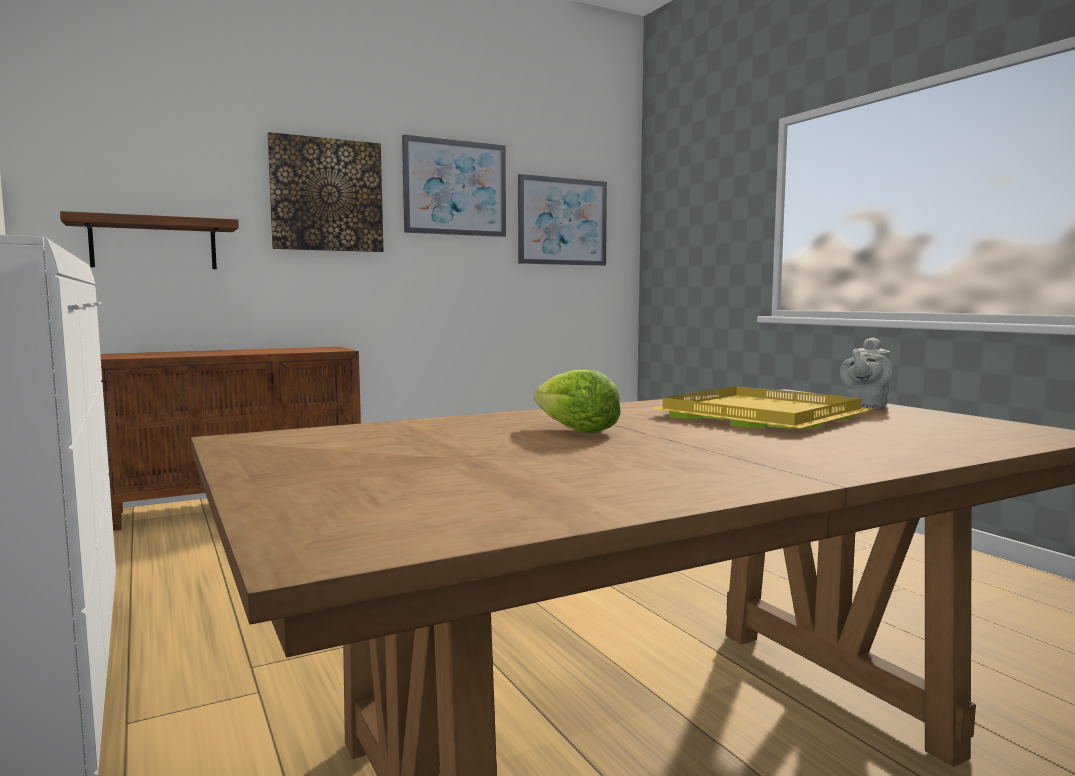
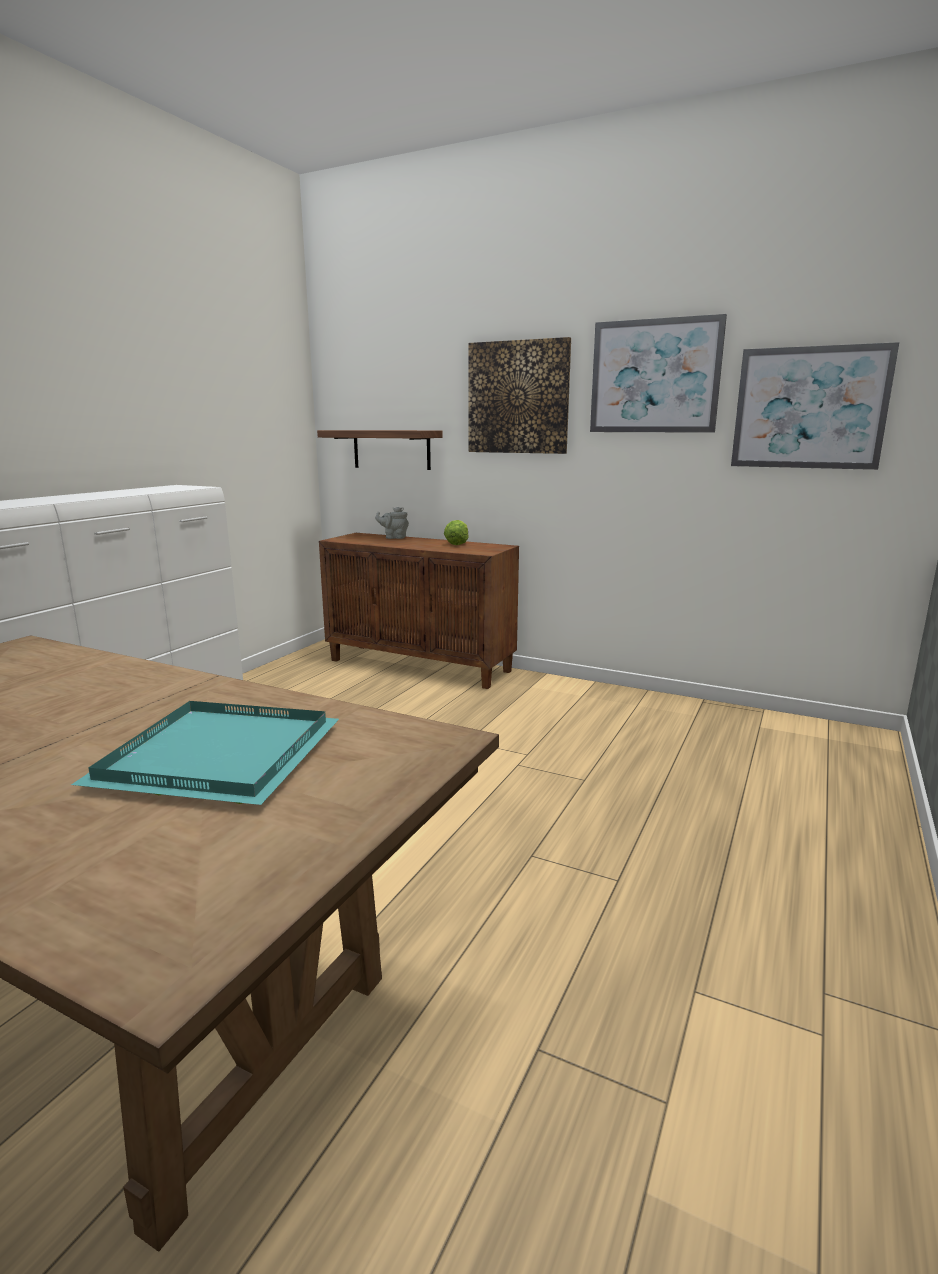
camera: 55 degrees right, 10 degrees up
lettuce [534,369,621,434] -> lettuce moved to [444,520,469,545]
yellow tray [650,386,872,429] -> turquoise tray [71,701,339,805]
grey teapot [840,337,893,409] -> grey teapot moved to [375,507,409,539]

